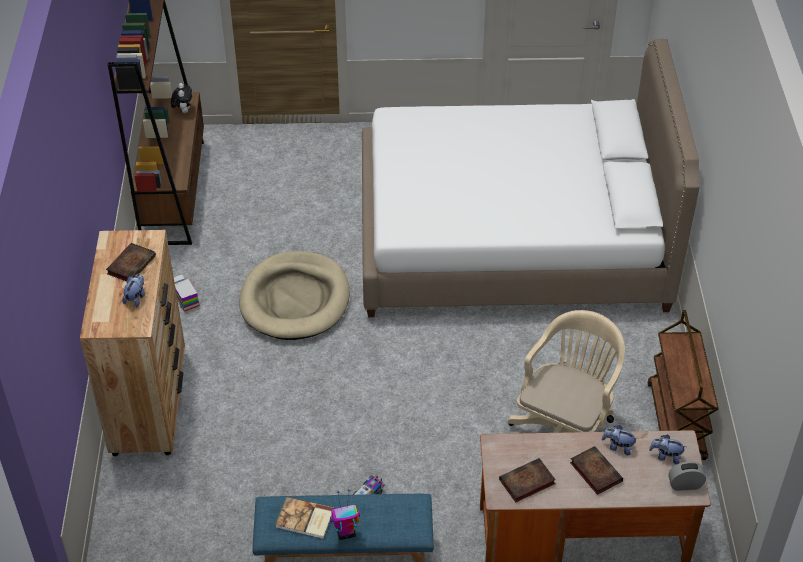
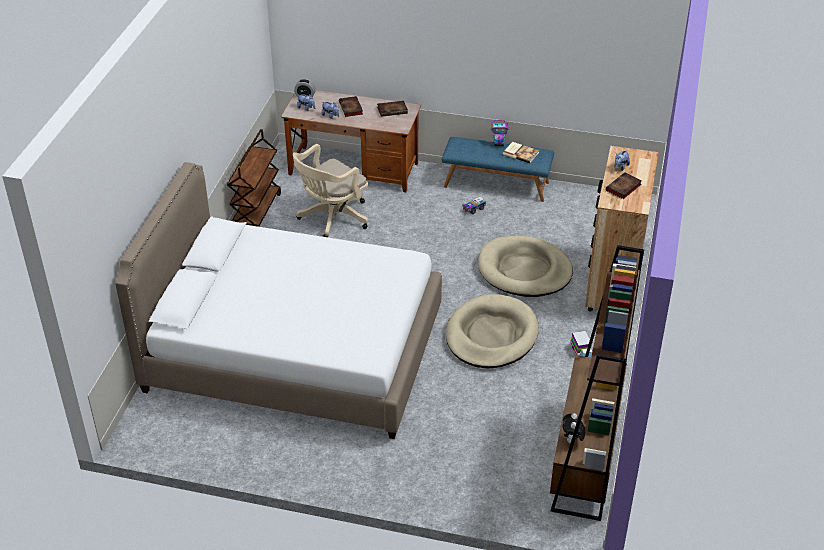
camera: 165 degrees left, 5 degrees down
none -> beige dog bed [478,236,573,297]

